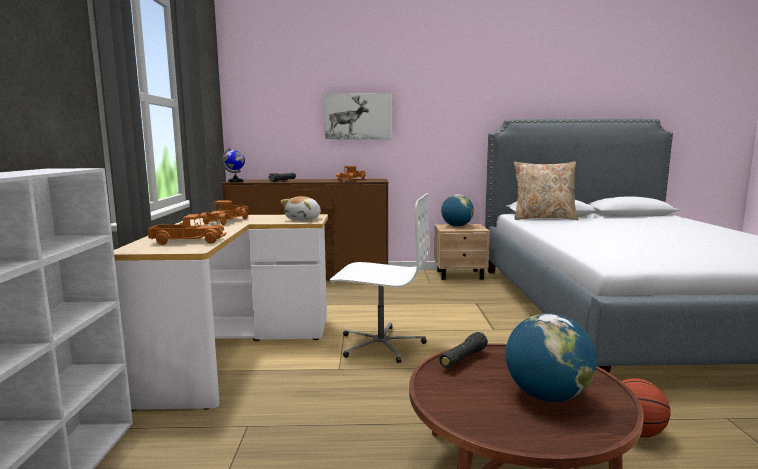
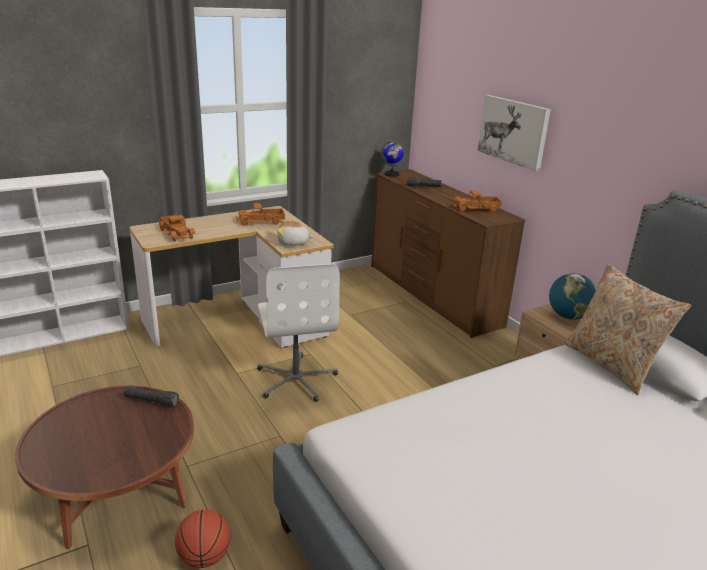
camera: 60 degrees right, 15 degrees up
globe [506,313,597,402] -> none

